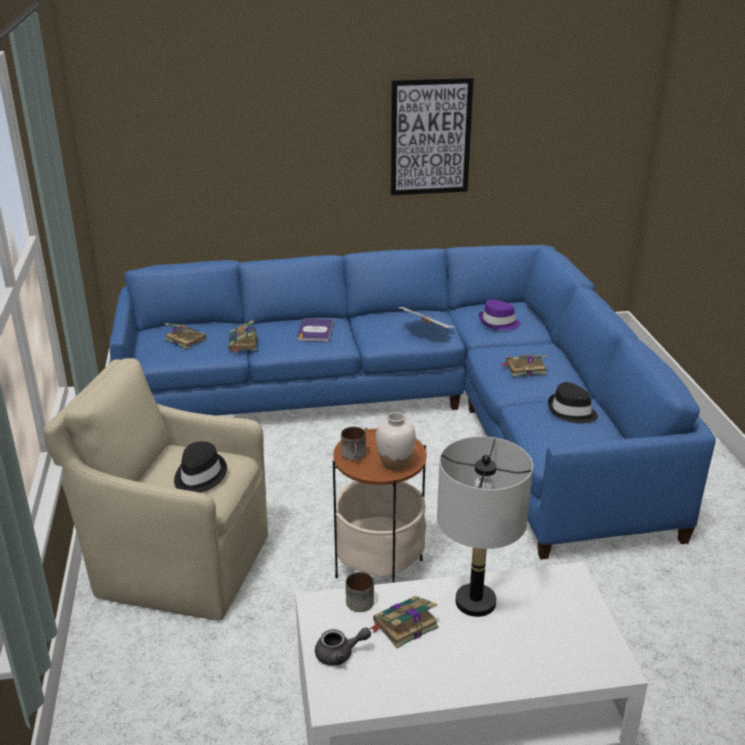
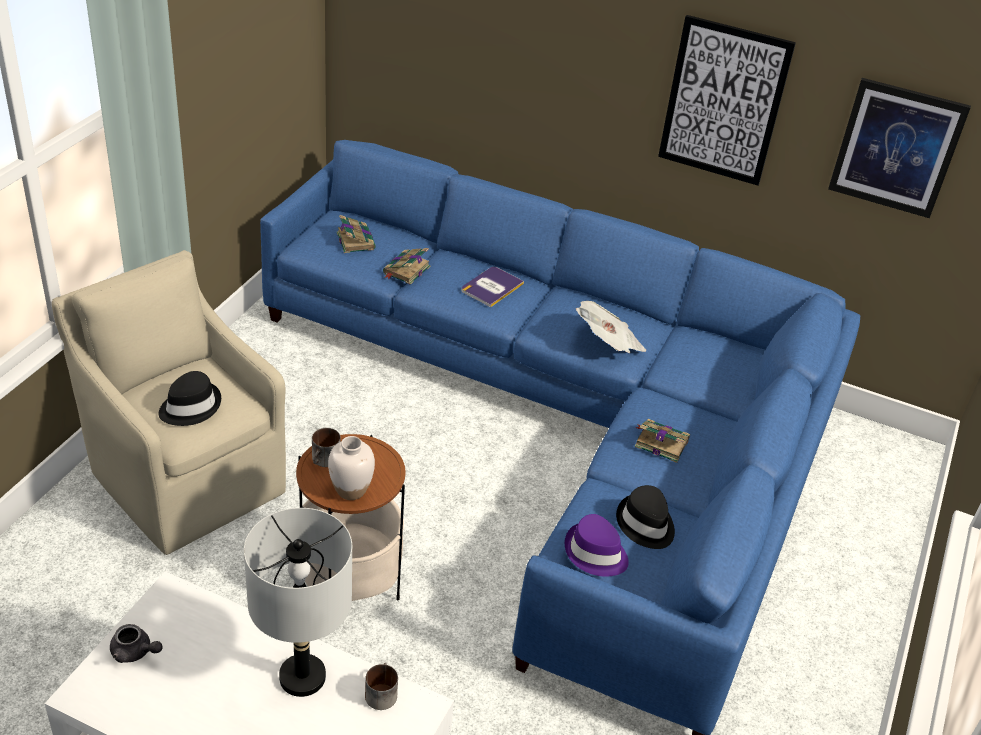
camera: 30 degrees right, 10 degrees up
mug [346,572,374,612] -> mug moved to [365,663,398,710]
book [369,596,439,648] -> none
purple hat [479,299,521,330] -> purple hat moved to [565,514,629,577]
none -> picture [828,78,971,218]

